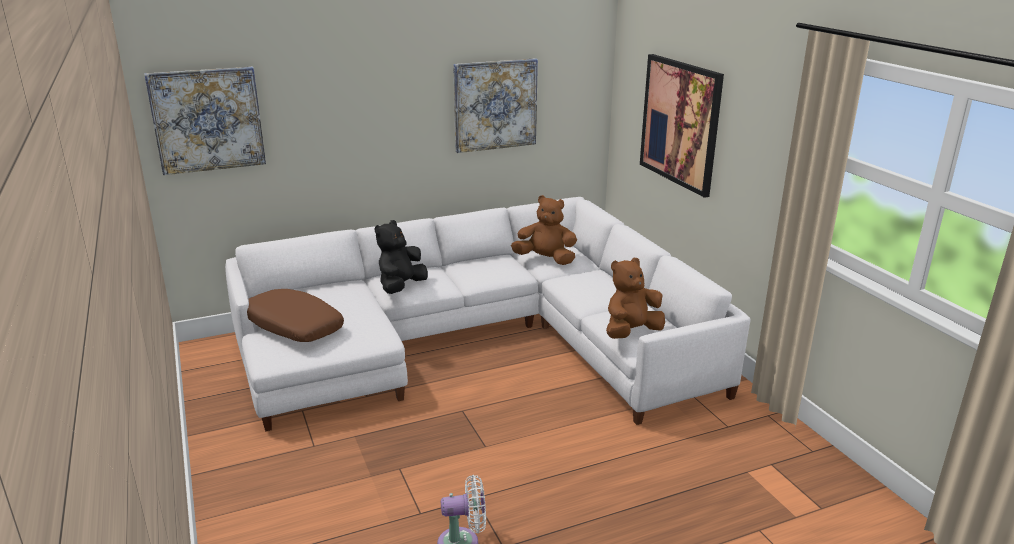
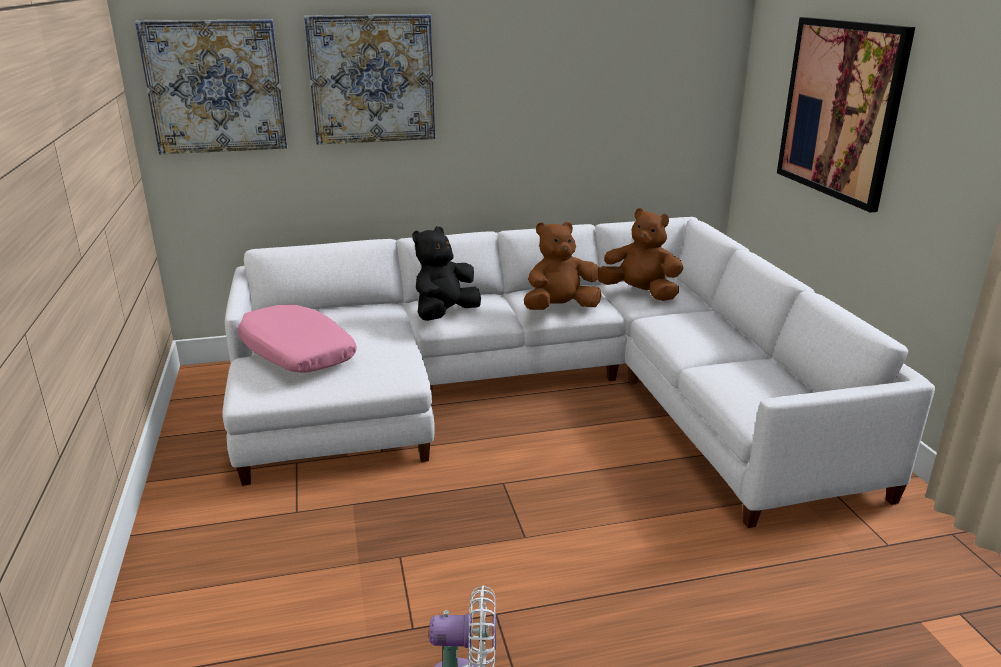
camera: 10 degrees right, 0 degrees up
brown pillow [247,289,344,342] -> pink pillow [238,305,357,373]
picture [453,58,538,153] -> picture moved to [304,14,435,144]
brown plush toy [606,258,665,339] -> brown plush toy moved to [524,221,601,310]

